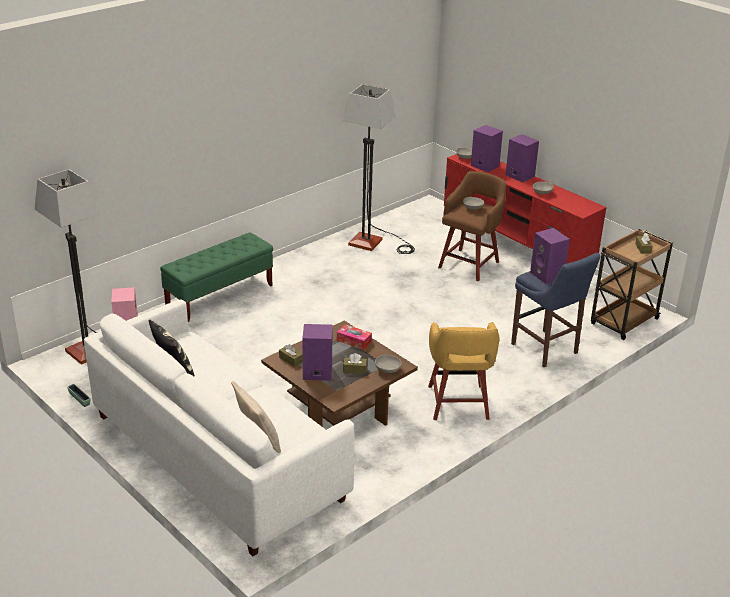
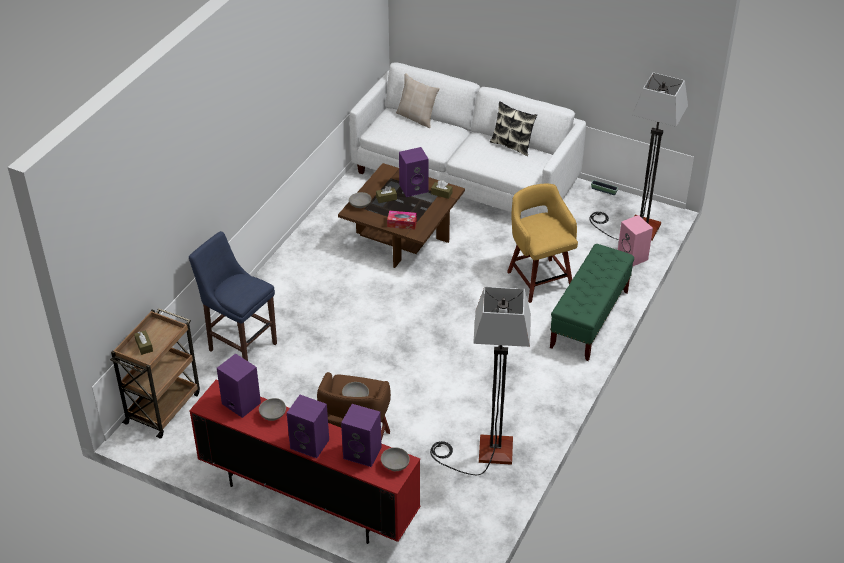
camera: 160 degrees right, 10 degrees up
yellow stool [428,322,499,420] -> yellow stool moved to [507,184,578,303]
purple speaker [530,228,570,284] -> purple speaker moved to [217,354,261,418]

